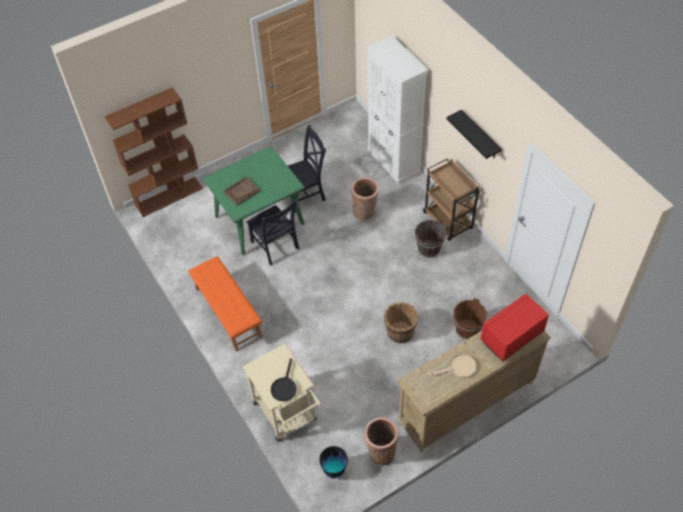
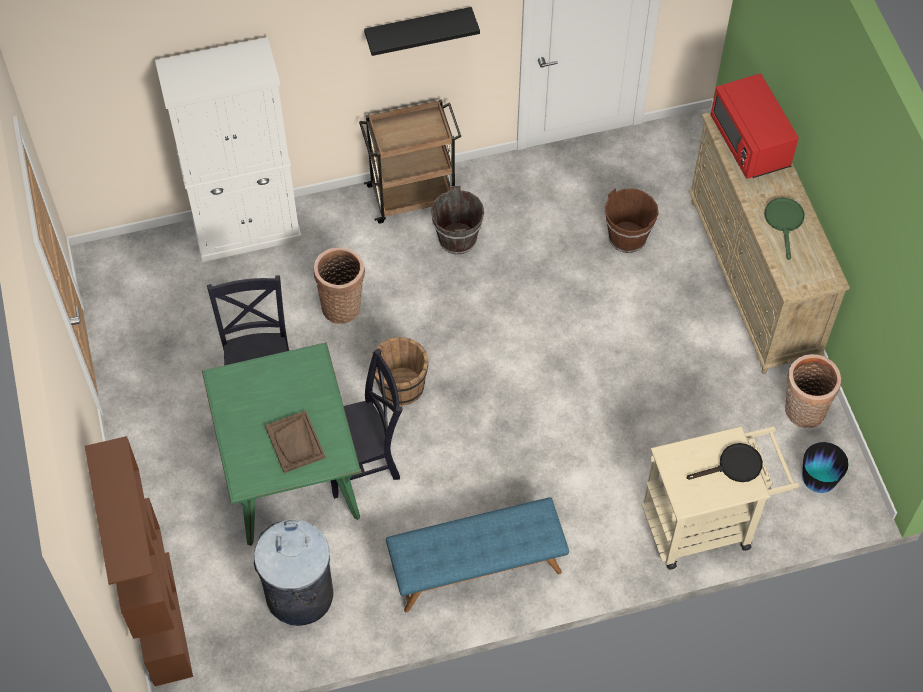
camera: 75 degrees left, 5 degrees up
orange bench [188,256,263,352] -> blue bench [386,497,569,613]
black frying pan [271,359,296,401] -> black frying pan turned 45 degrees counterclockwise [687,443,763,482]
brown bucket [384,302,418,343] -> brown bucket moved to [370,337,429,406]
beige frying pan [429,354,476,378] -> green frying pan [764,197,805,260]
none -> grey trash can [254,519,333,626]

